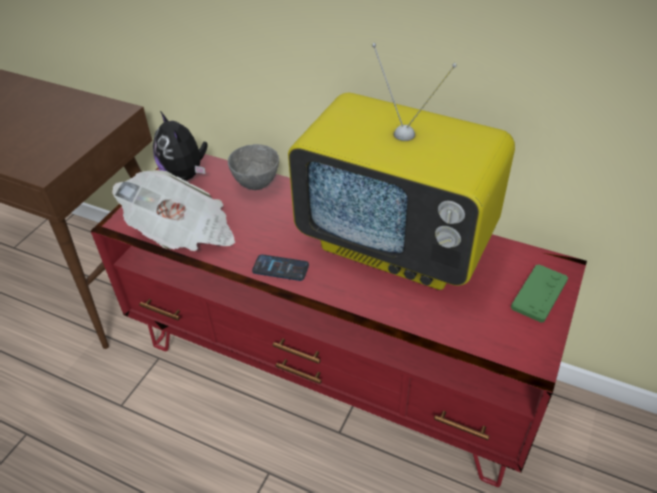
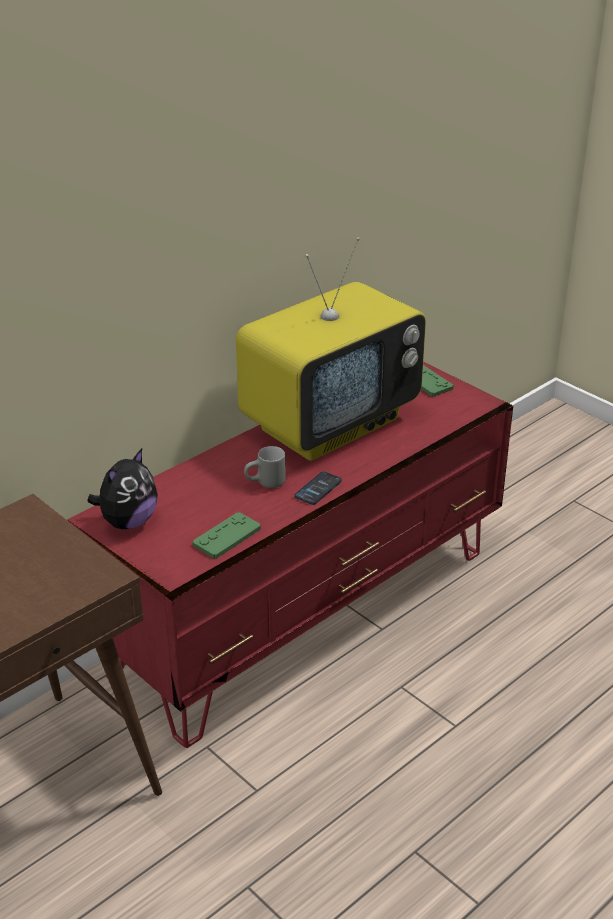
camera: 70 degrees left, 10 degrees down
newspaper [112,170,235,251] -> green game controller [193,512,261,559]
plush toy [153,111,208,181] -> plush toy turned 45 degrees counterclockwise [87,449,158,529]
grey bowl [228,144,279,190] -> none
none -> grey mug [244,446,286,488]

